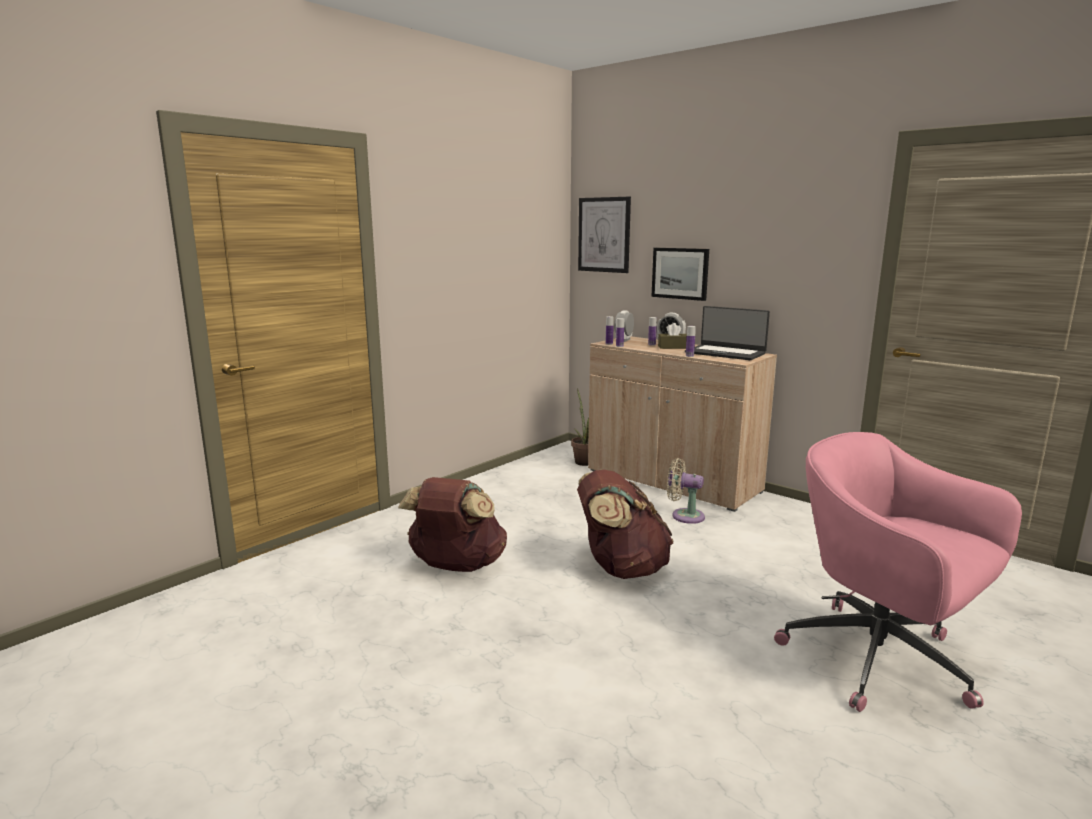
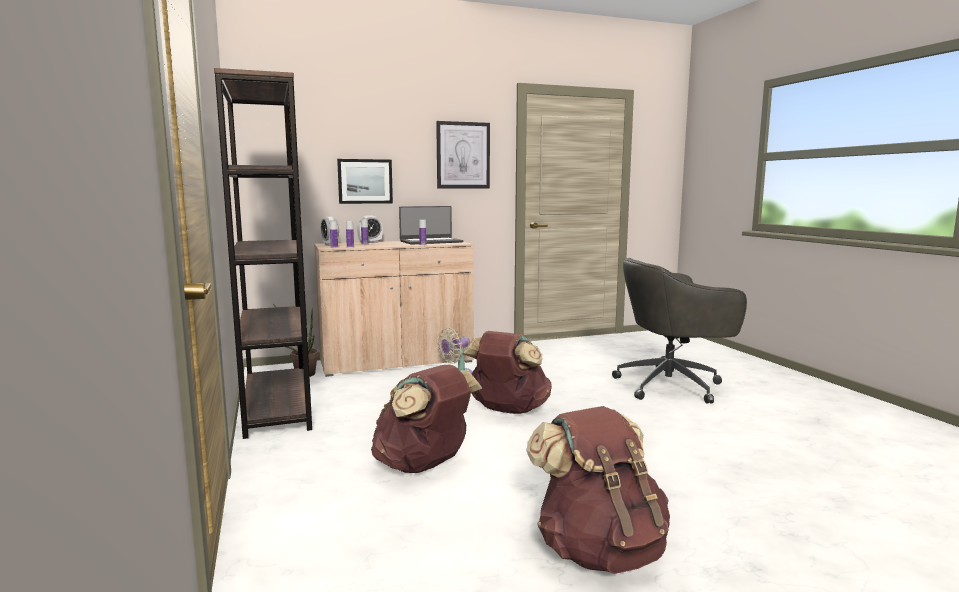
camera: 60 degrees left, 5 degrees down
picture [578,197,631,273] -> picture moved to [436,121,490,189]
brown tissue box [658,323,687,349] -> none
pink office chair [774,432,1022,712] -> grey office chair [612,258,747,404]
none -> brown bookcase [214,68,312,439]
none -> brown backpack [526,406,670,574]

